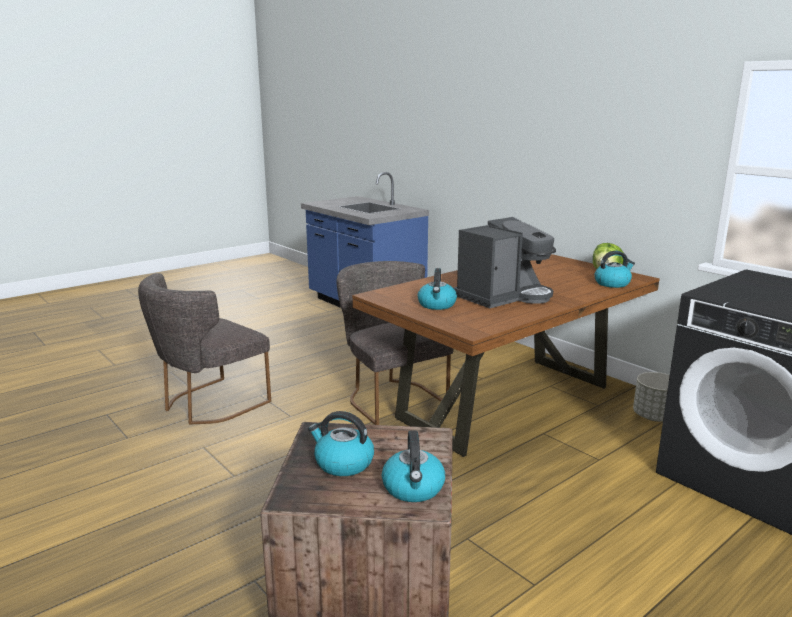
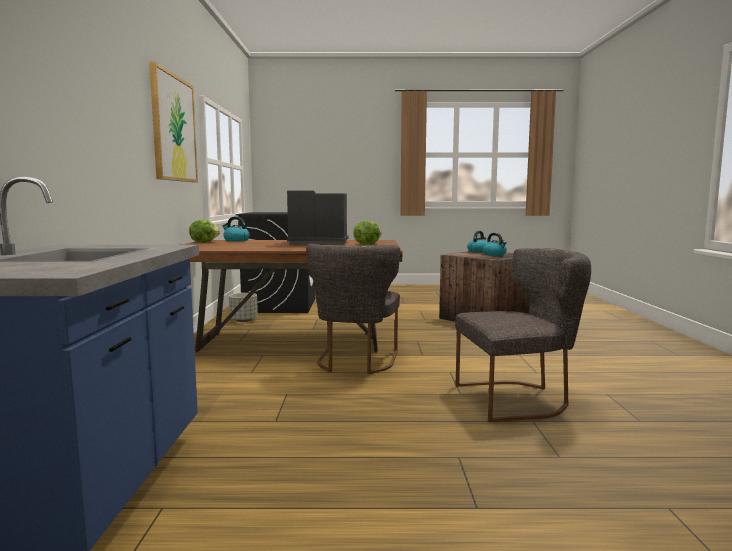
camera: 140 degrees left, 10 degrees down
kettle [418,268,457,310] -> lettuce [353,221,381,245]
none -> picture [149,61,198,182]

